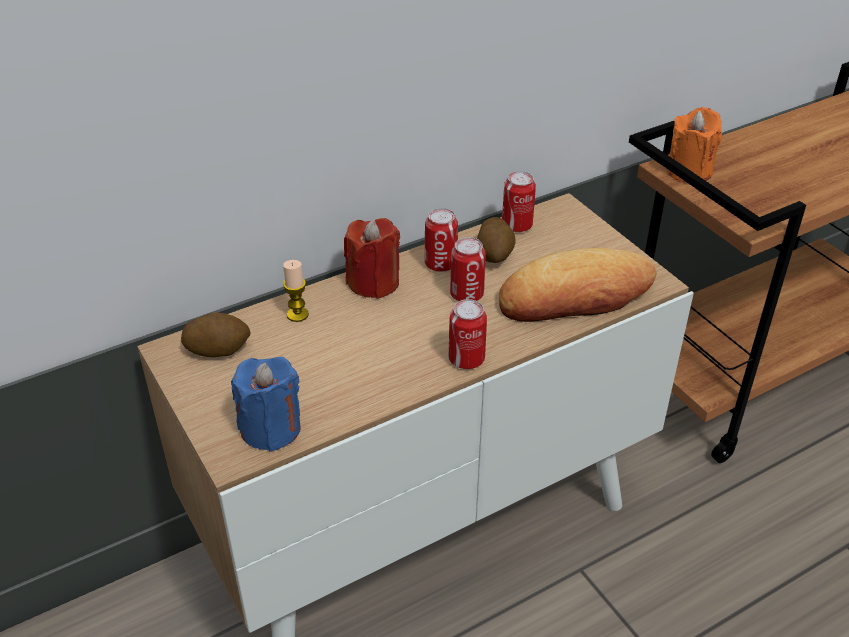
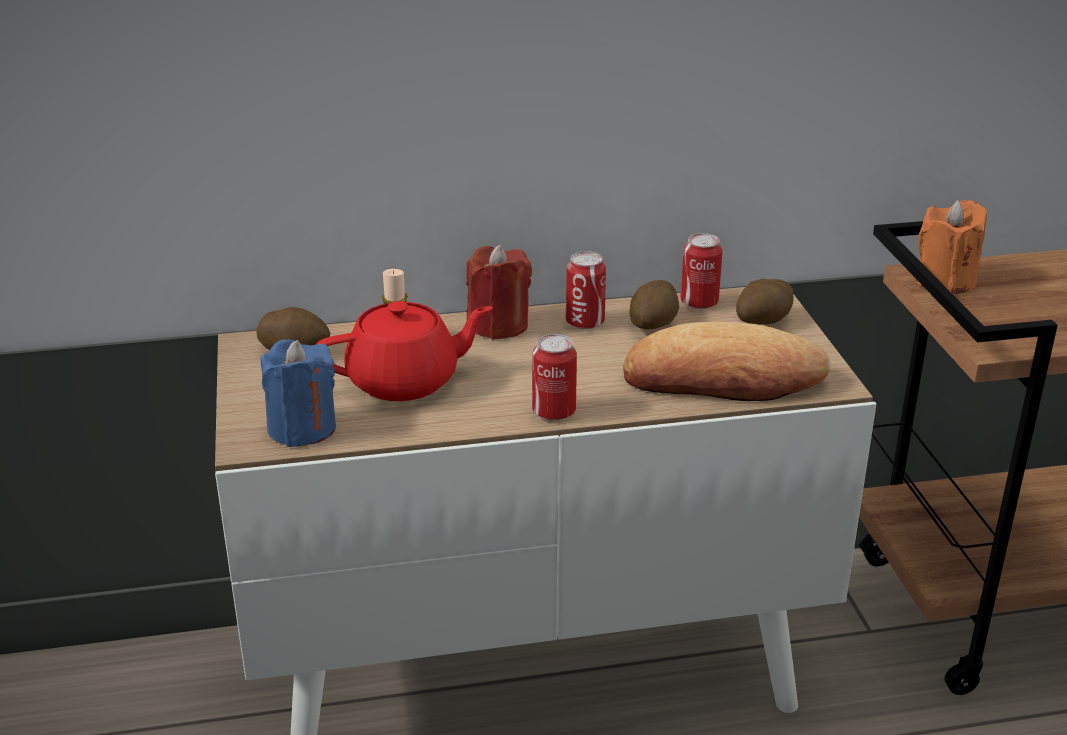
camera: 20 degrees right, 10 degrees down
can [450,237,486,301] -> none
none -> red teapot [316,301,493,401]
none -> potato [736,278,794,324]

